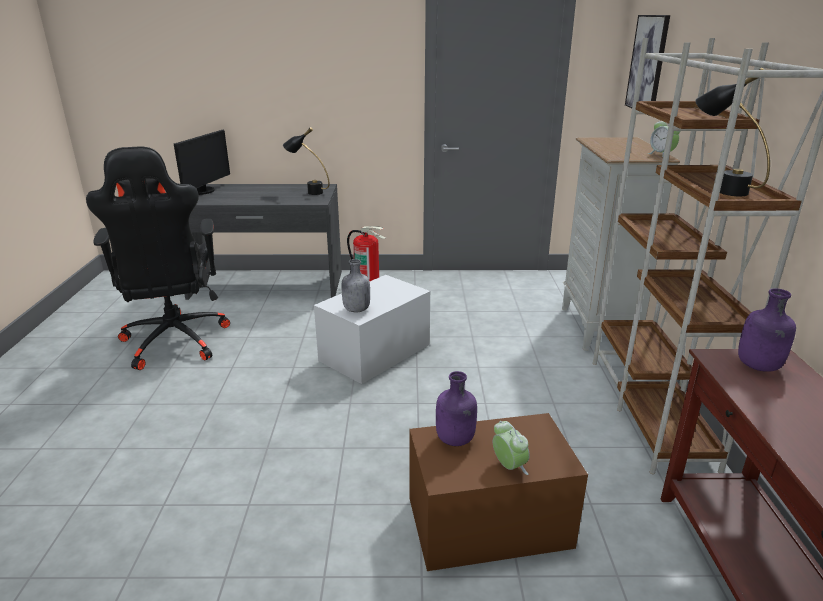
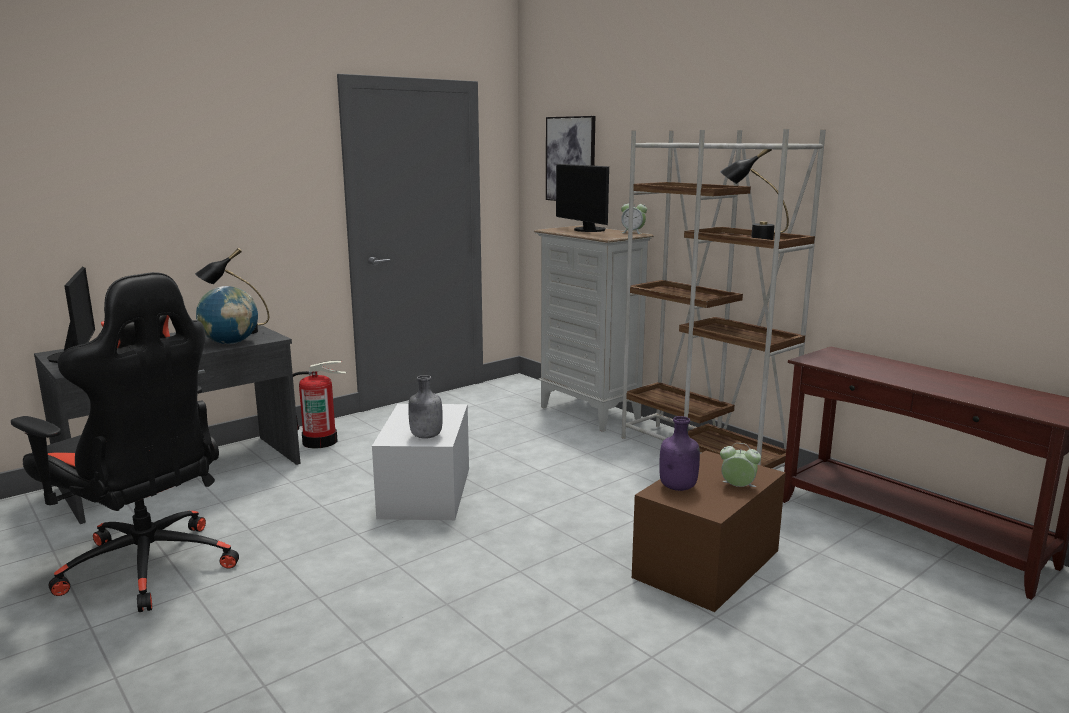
camera: 40 degrees left, 10 degrees down
purple bottle [738,288,796,372] -> none
none -> globe [196,286,258,344]
none -> monitor [556,164,609,232]

